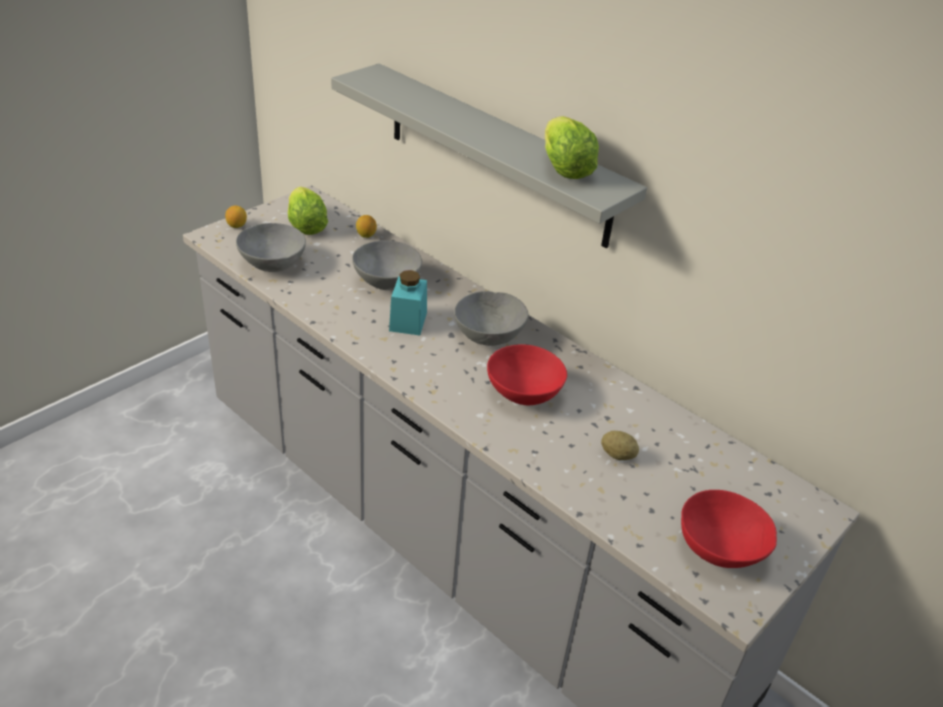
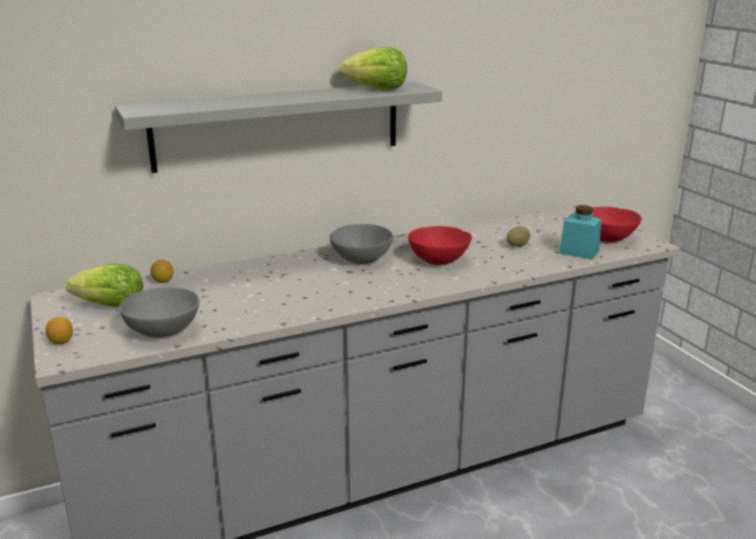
camera: 65 degrees left, 15 degrees down
grey bowl [353,240,422,290] -> none
turquoise jar [389,270,427,335] -> turquoise jar moved to [559,205,602,260]

